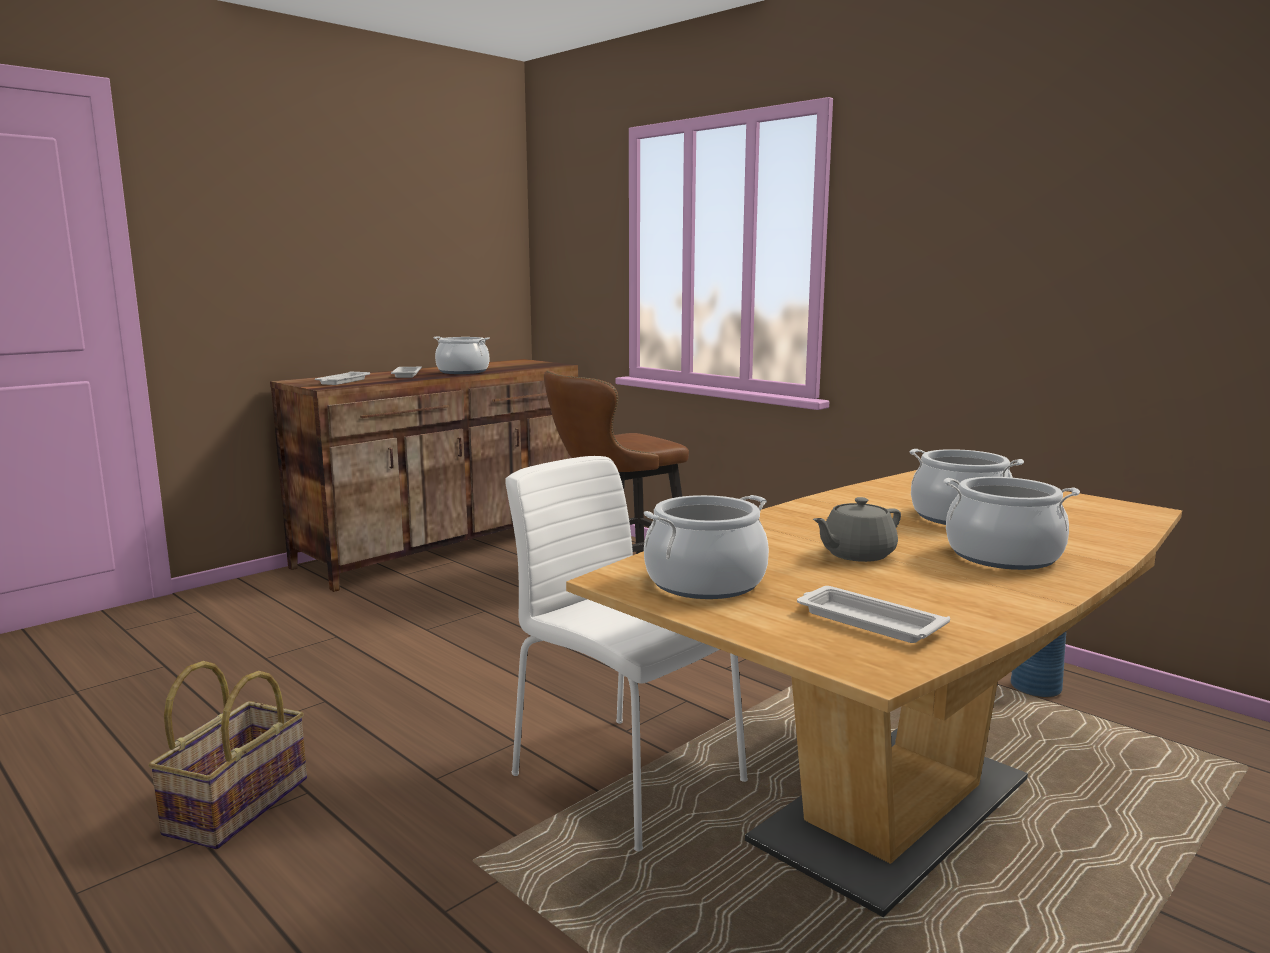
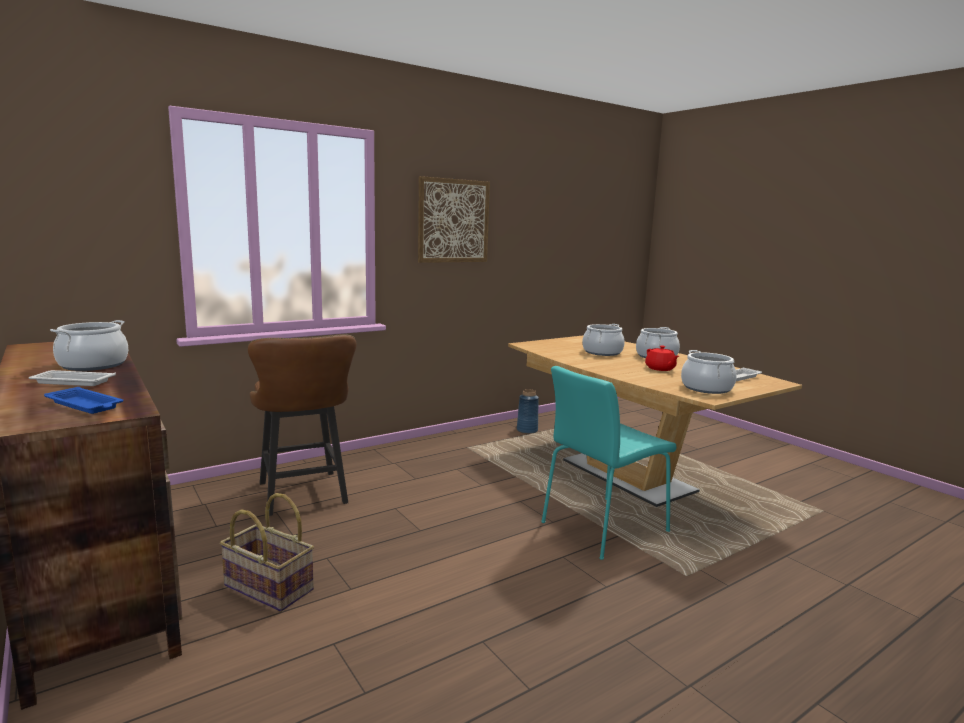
camera: 80 degrees left, 0 degrees up
basket [148,661,307,849] -> basket moved to [220,493,314,612]
white tray [315,371,370,385] -> blue tray [44,387,123,414]
white chair [505,456,748,851] -> turquoise chair [541,366,677,560]
grey teapot [813,497,901,562] -> red teapot [645,345,679,371]
none -> picture [418,176,490,263]

